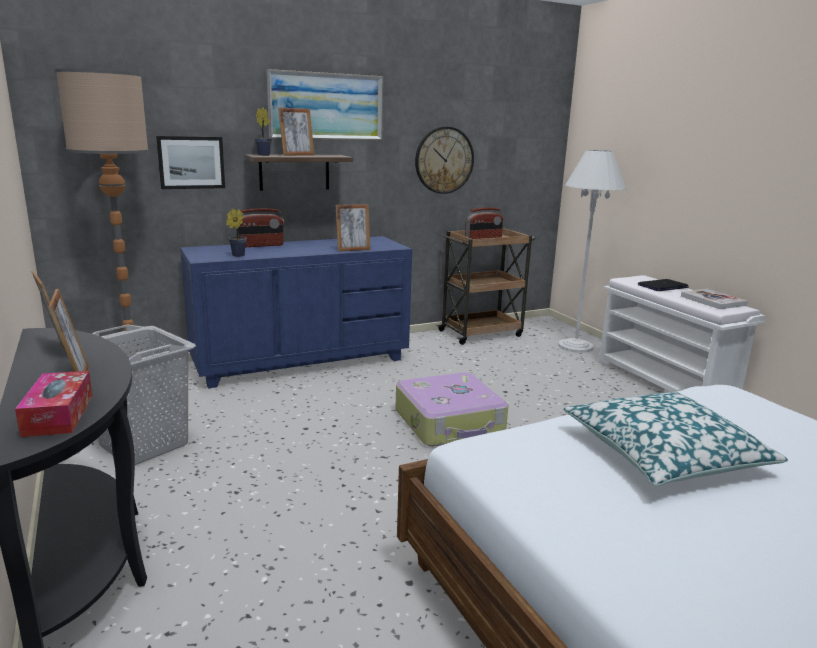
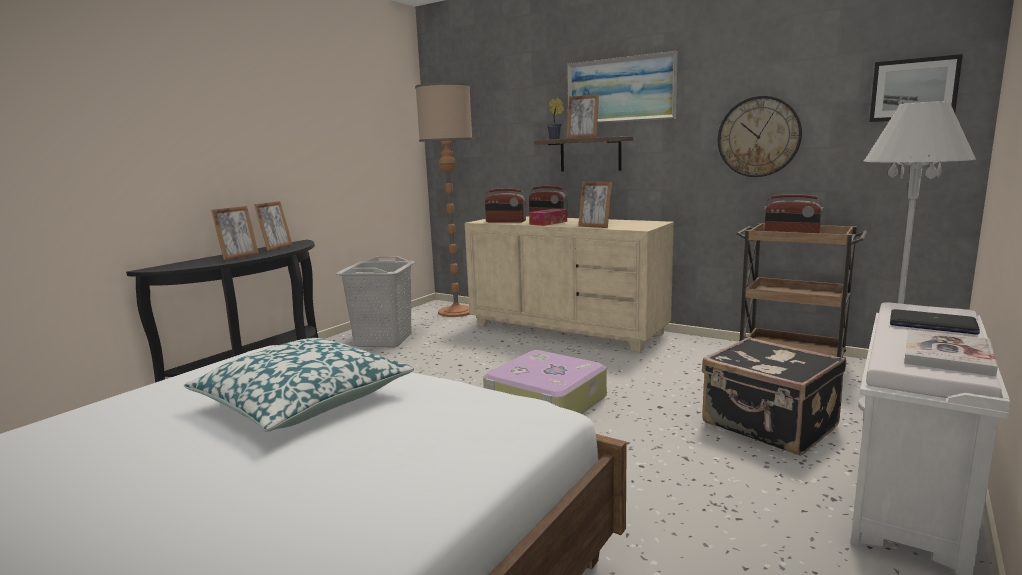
camera: 60 degrees right, 5 degrees down
tissue box [15,371,92,437] -> tissue box moved to [529,209,567,226]
picture [156,136,225,189] -> picture moved to [869,54,963,122]
blue dresser [180,236,412,388] -> beige dresser [465,216,674,353]
potted plant [226,209,247,257] -> radio [484,188,526,223]
none -> black suitcase [702,337,846,456]

